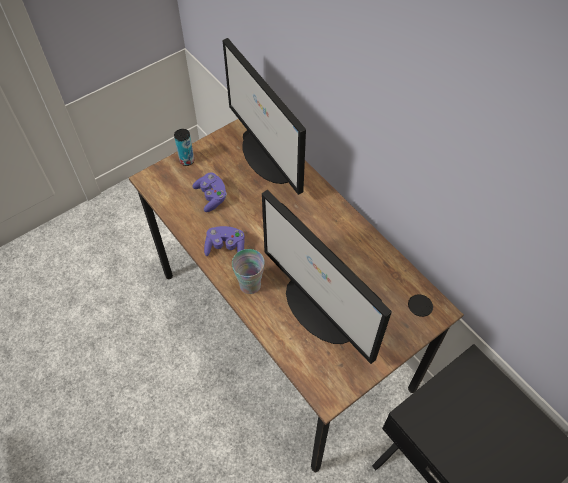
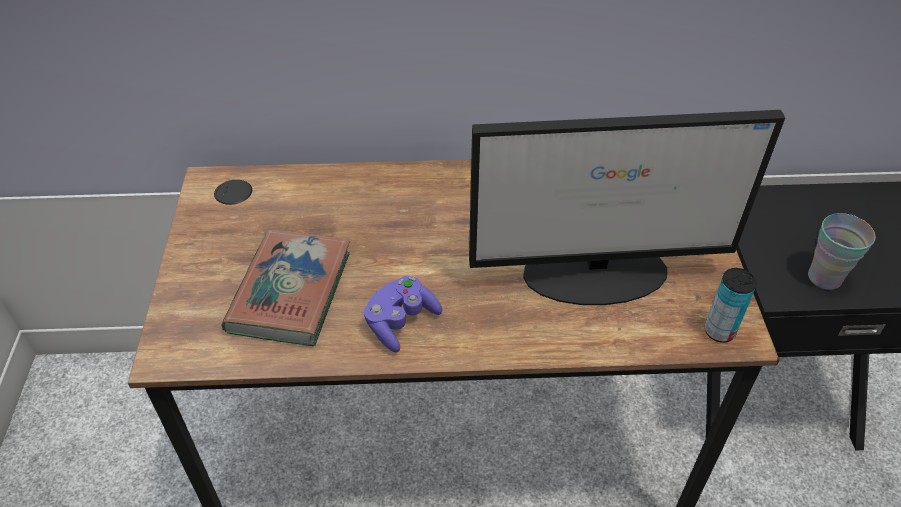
camera: 55 degrees left, 10 degrees down
can [174,129,194,166] -> can moved to [705,268,757,343]
purple game controller [192,173,227,212] -> book [222,229,350,346]
monitor [222,38,306,195] -> none
cup [232,249,265,294] -> cup moved to [808,213,875,290]

